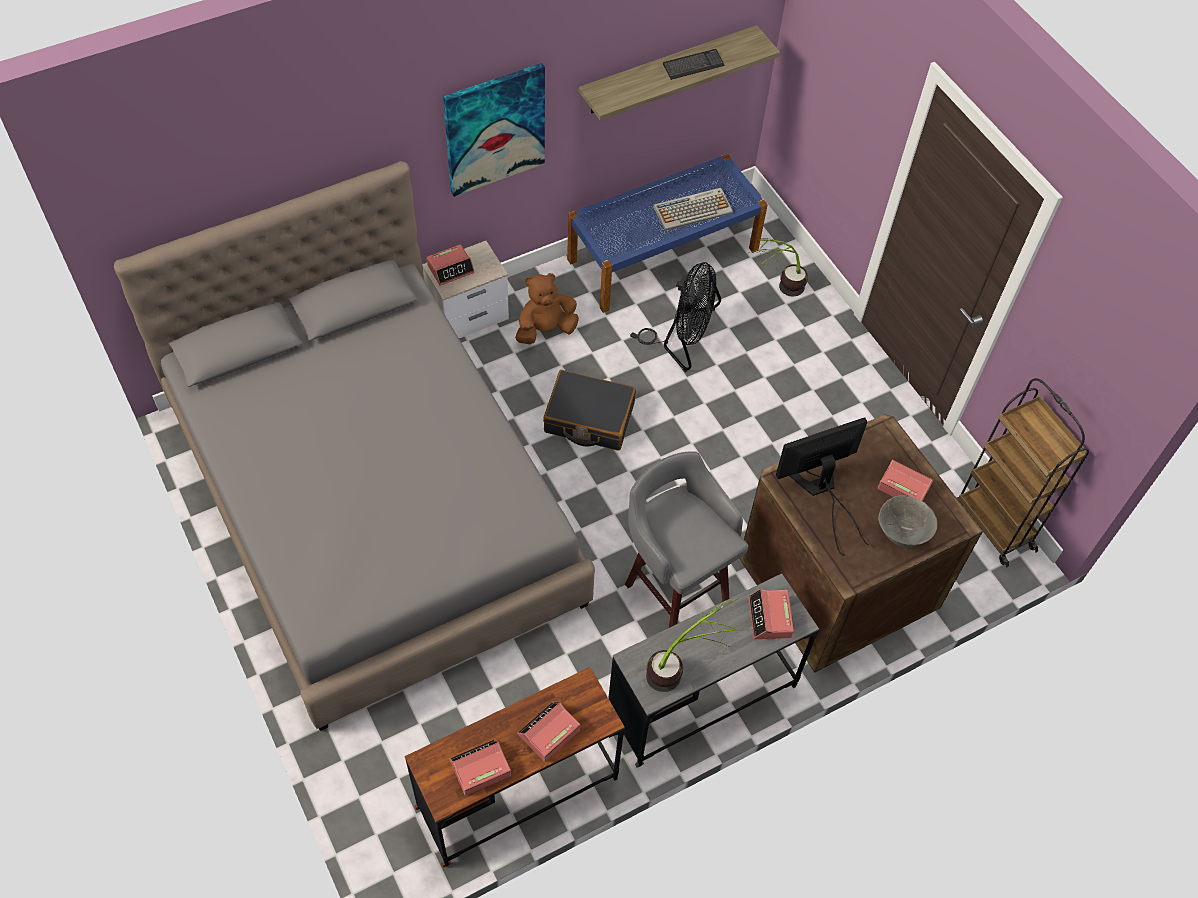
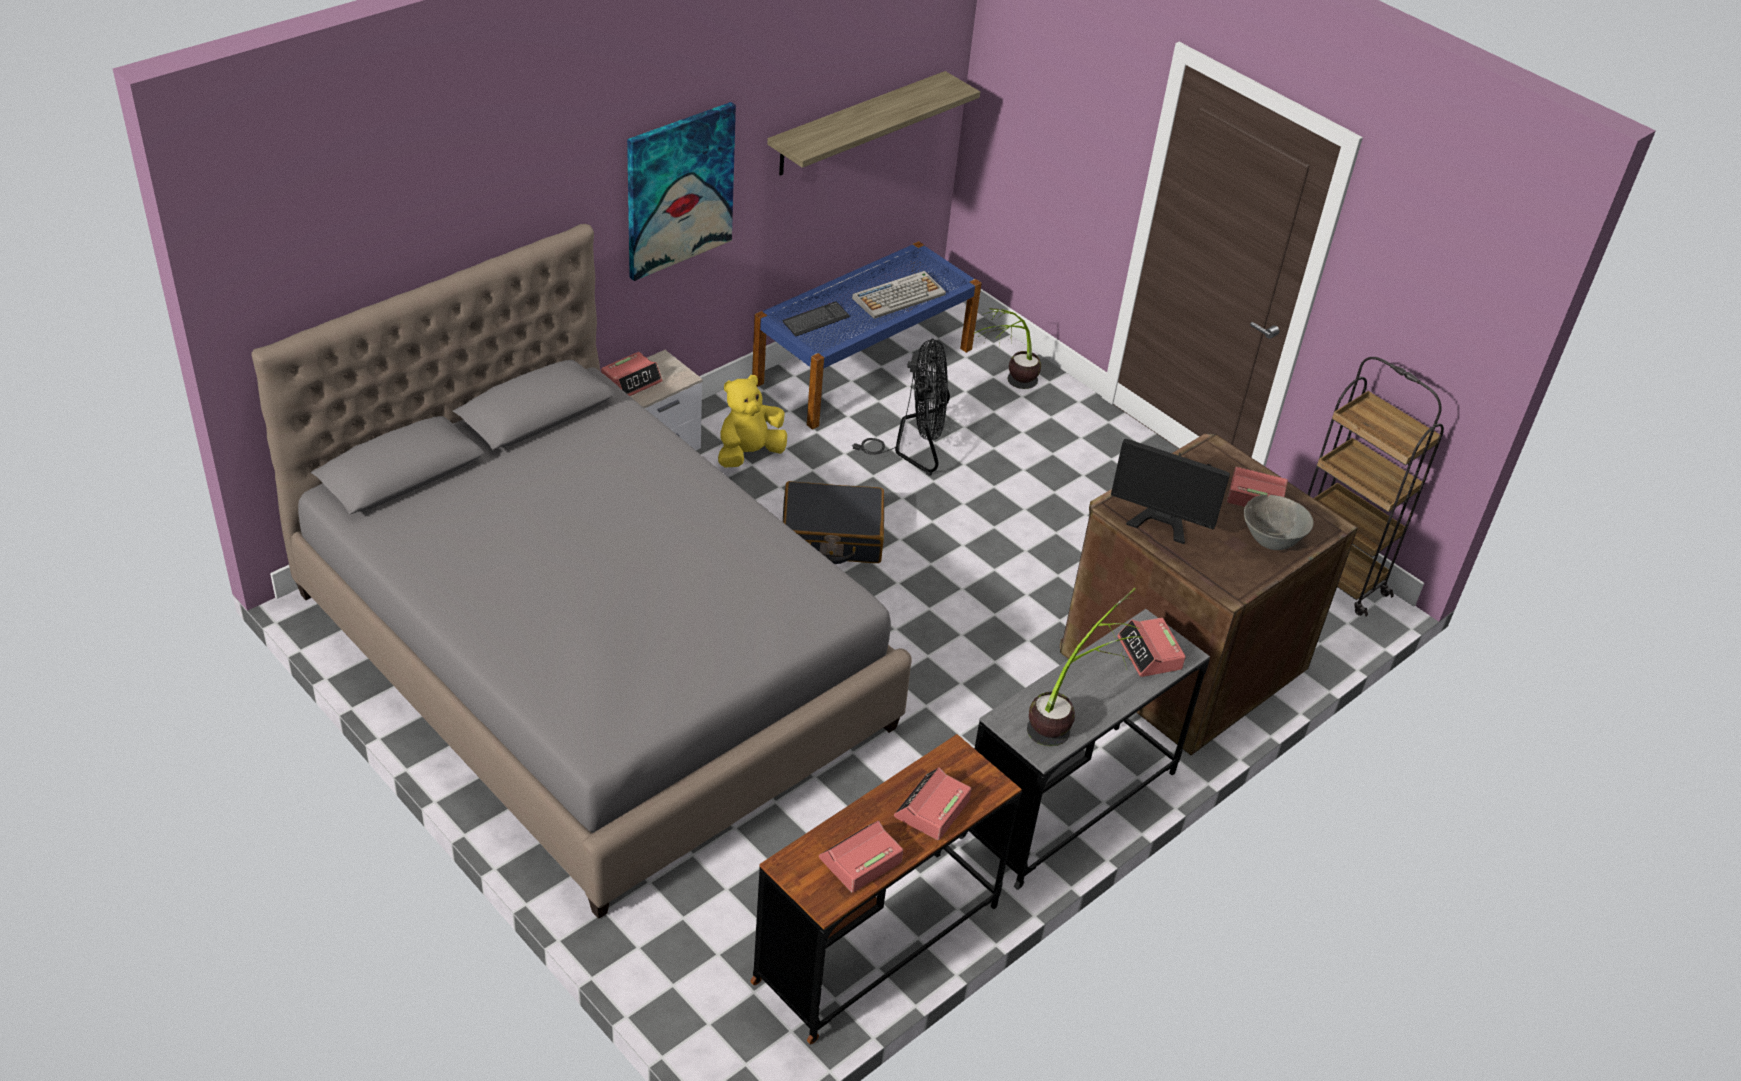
camera: 15 degrees left, 15 degrees down
brown plush toy [515,273,579,344] -> yellow plush toy [718,375,787,468]
grey stool [625,452,748,628] -> none
keyboard [663,49,724,80] -> keyboard moved to [783,301,850,337]
monitor [776,417,869,556] -> monitor turned 120 degrees counterclockwise [1111,439,1230,544]

